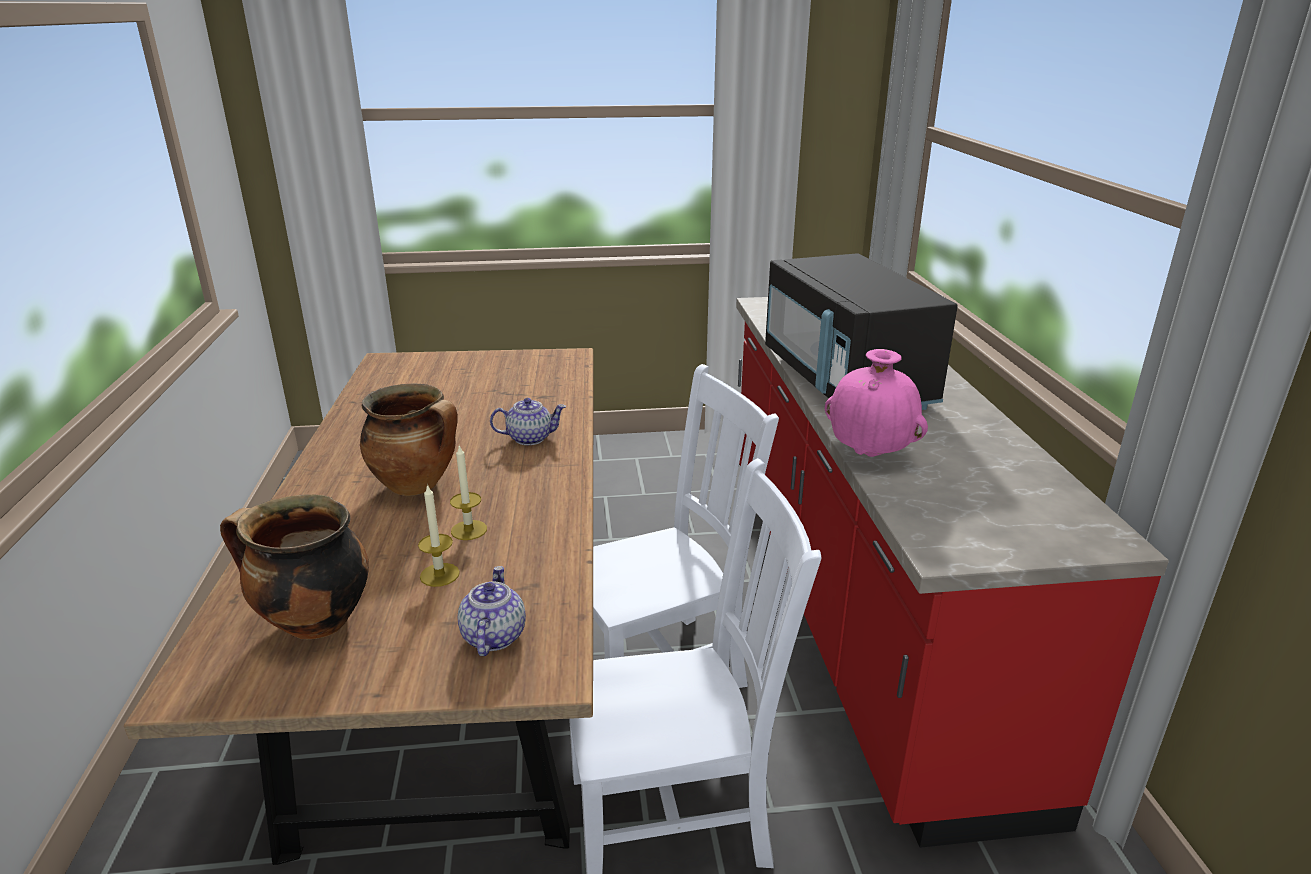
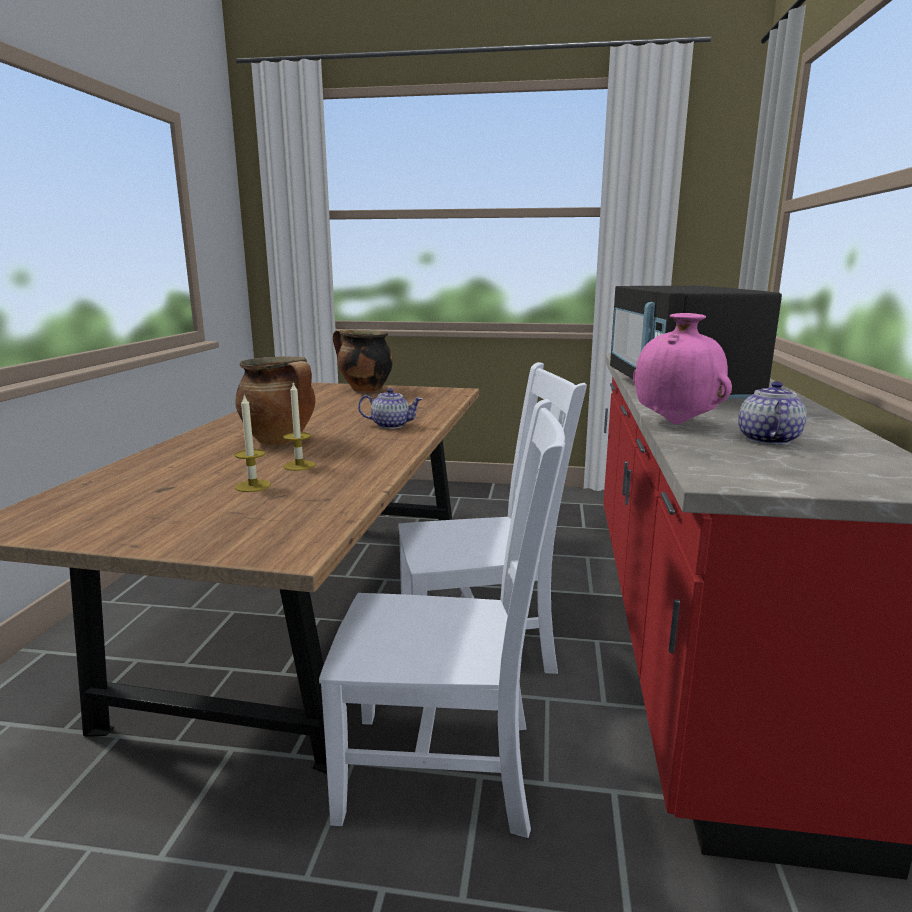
camera: 15 degrees right, 10 degrees down
cooking pot [220,494,369,639] -> cooking pot moved to [333,329,393,392]
teapot [458,566,526,656] -> teapot moved to [738,381,807,445]

